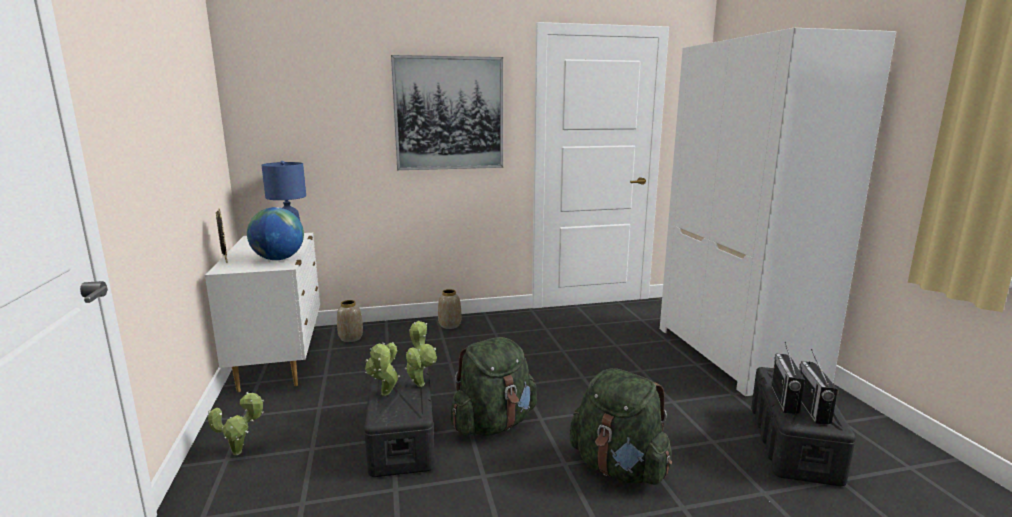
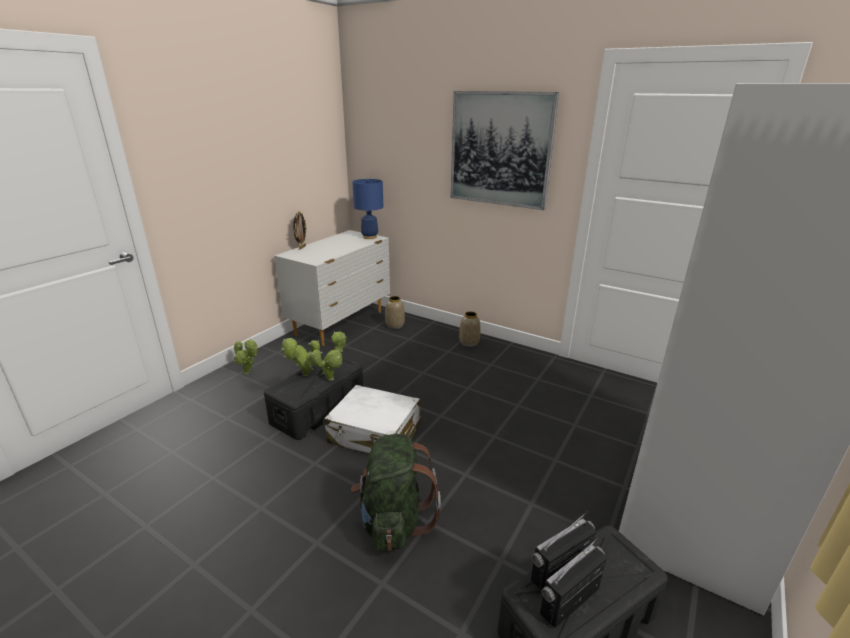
camera: 45 degrees right, 10 degrees up
globe [247,207,304,260] -> none
green backpack [450,337,537,436] -> white suitcase [324,385,421,454]

